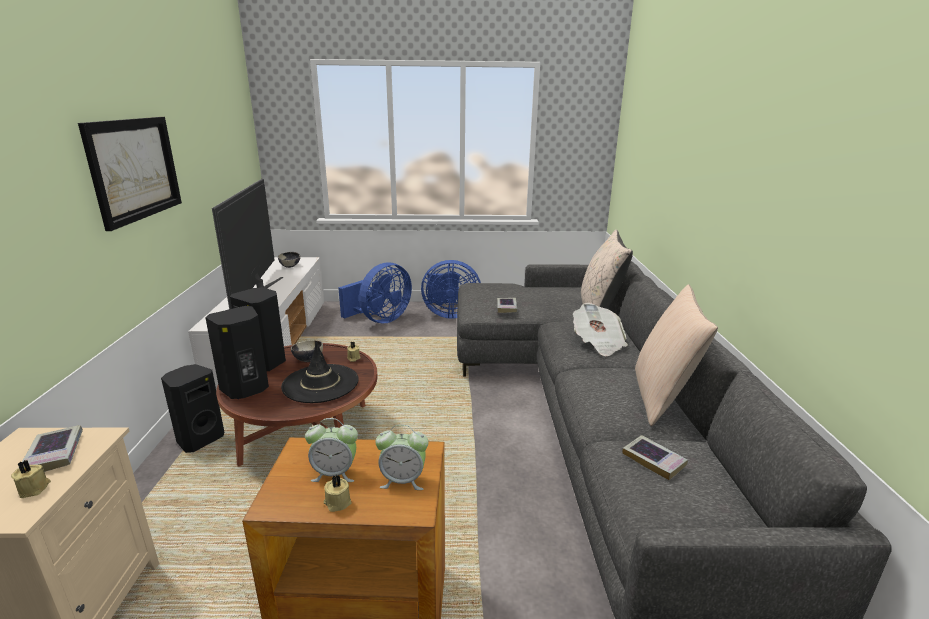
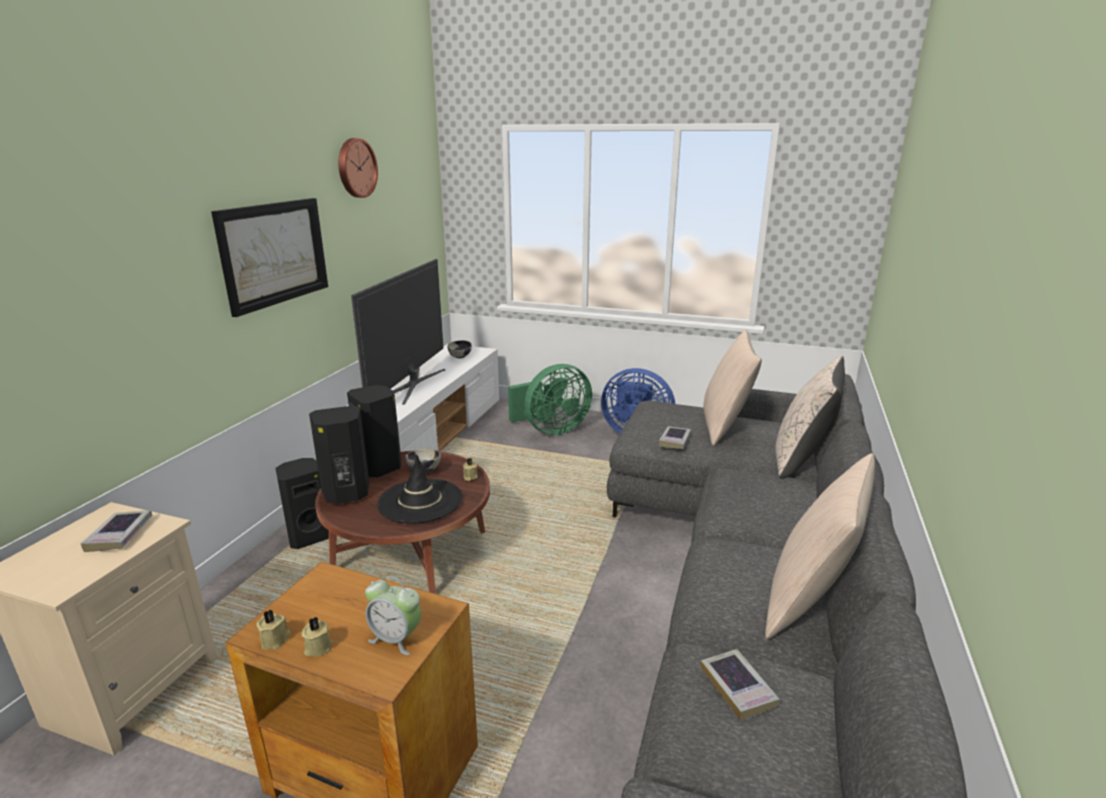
camera: 20 degrees right, 0 degrees up
beige candle [11,460,51,498] -> beige candle moved to [257,610,291,650]
alarm clock [305,418,358,482] -> none
blue fan [338,262,412,323] -> green fan [508,364,592,435]
newspaper [573,303,628,356] -> none
none -> wall clock [339,138,378,198]
none -> beige pillow [704,330,762,446]

